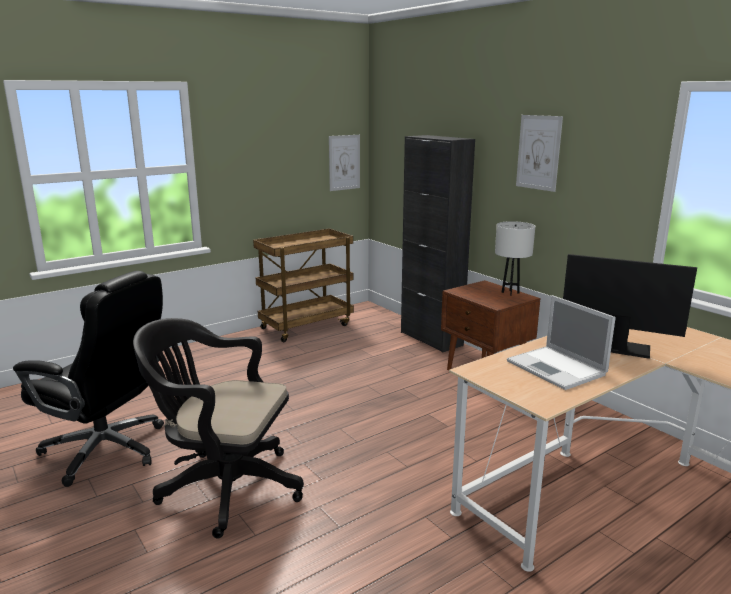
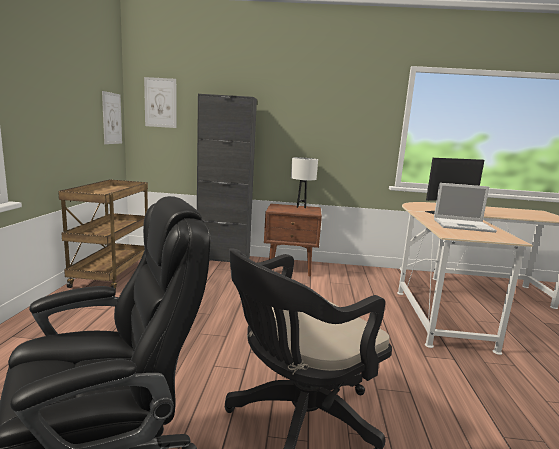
camera: 50 degrees left, 5 degrees down
picture [516,115,563,192] -> picture moved to [144,77,176,128]

